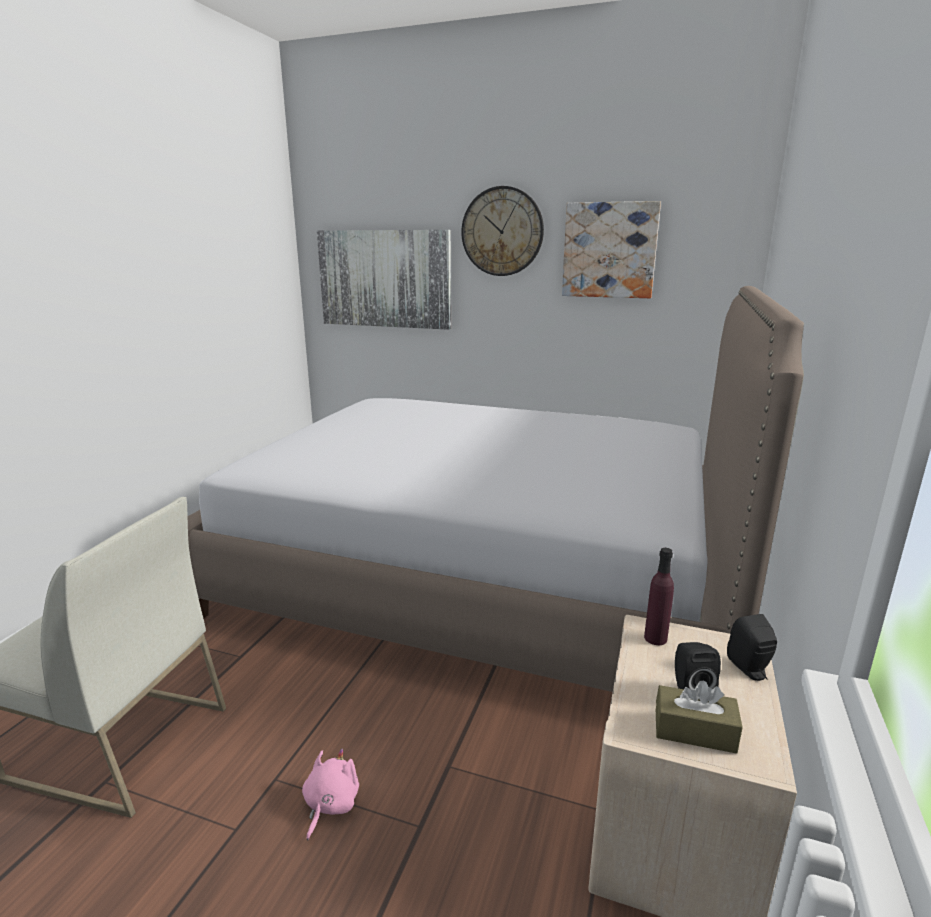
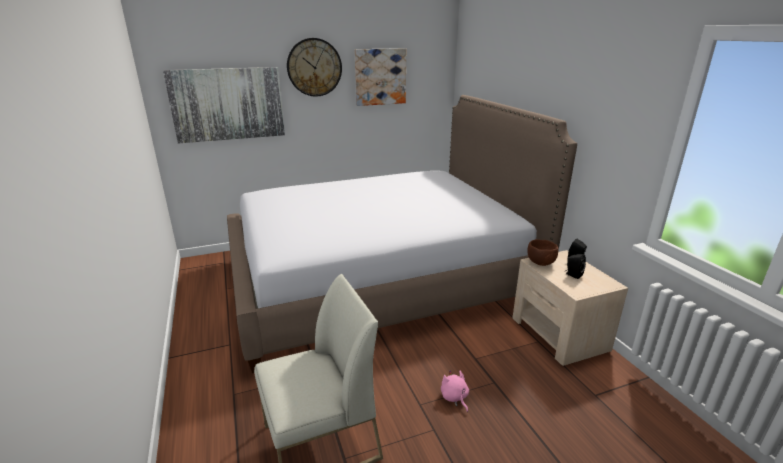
camera: 40 degrees left, 5 degrees up
purple bottle [644,548,674,645] -> brown bowl [527,239,559,266]
brown tissue box [656,680,743,754] -> none

